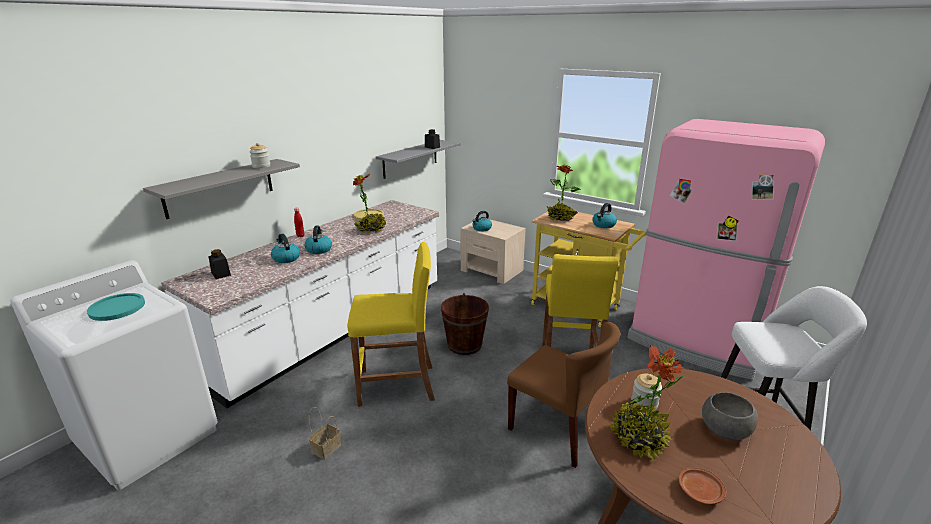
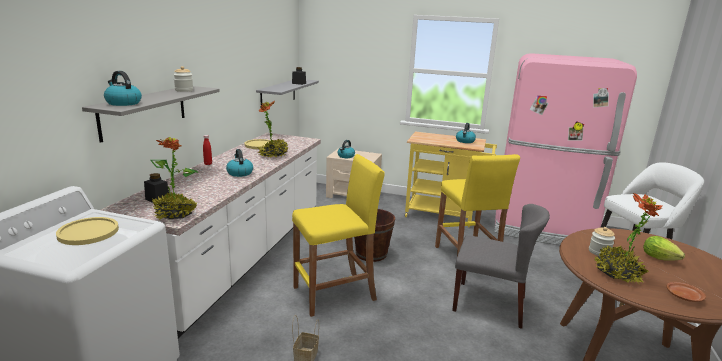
camera: 20 degrees left, 5 degrees down
turquoise plate [87,293,145,321] -> yellow plate [56,217,119,245]
kettle [271,234,300,263] -> kettle moved to [104,71,142,106]
brown chair [507,322,620,468] -> grey chair [452,204,550,329]
potted plant [547,164,581,221] -> potted plant moved to [150,137,198,220]
grey bowl [702,392,758,440] -> lettuce [643,236,685,261]

